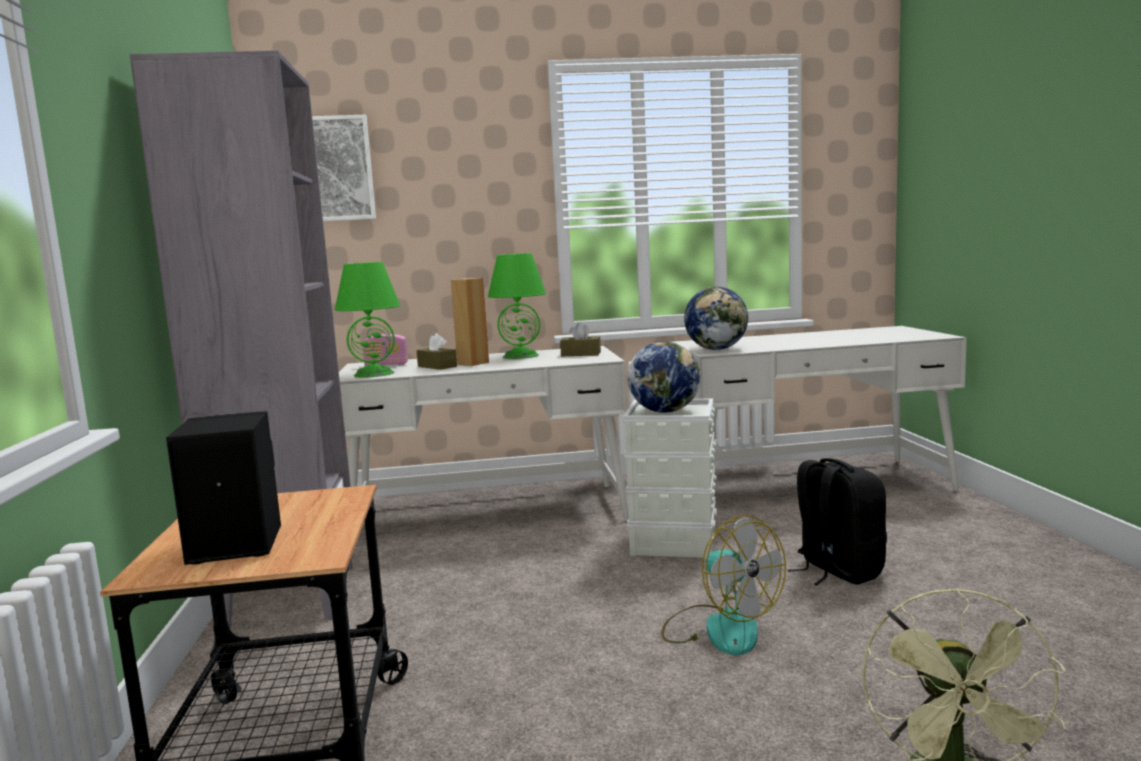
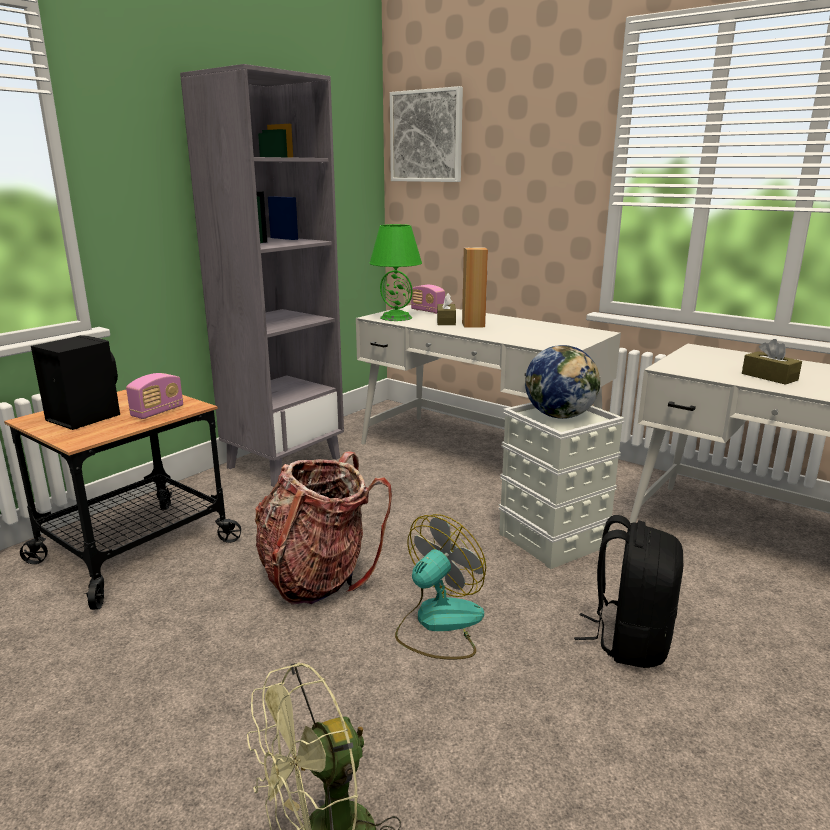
camera: 45 degrees right, 10 degrees up
green table lamp [488,253,546,359] -> none
brown tissue box [560,323,601,356] -> brown tissue box moved to [742,339,802,385]
fan [661,515,786,655] -> fan turned 150 degrees counterclockwise [395,514,486,659]
globe [684,287,748,350] -> none
none -> radio [126,373,183,419]
none -> backpack [255,451,392,605]

